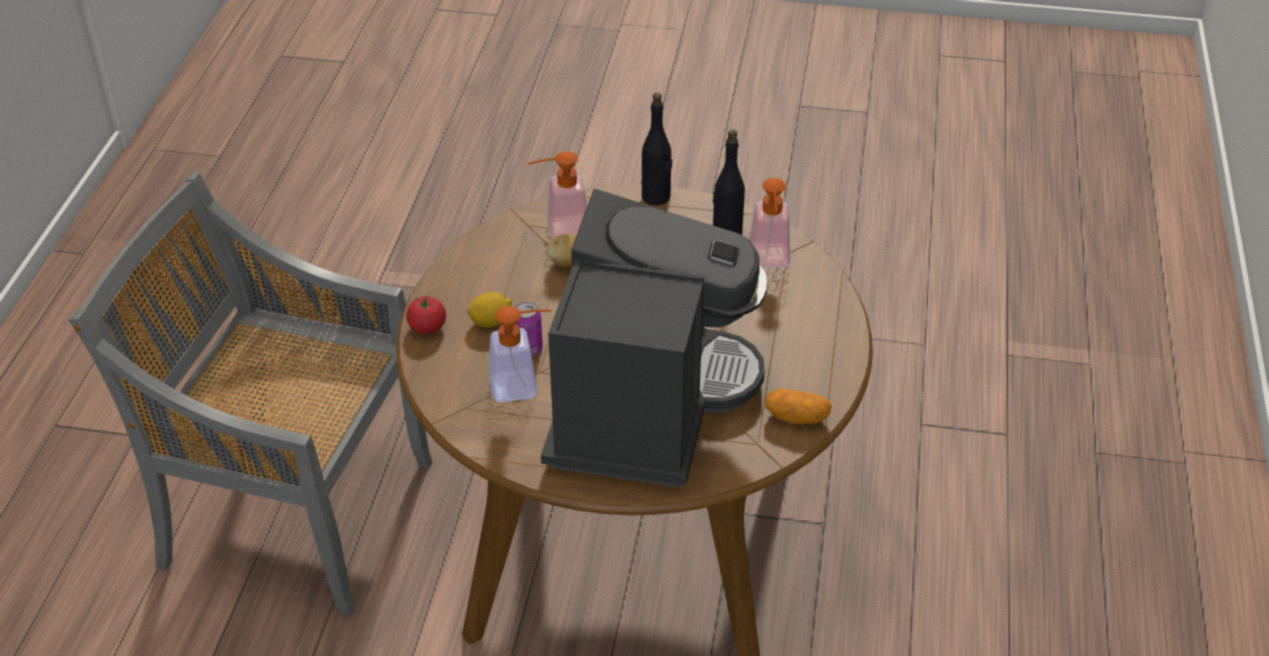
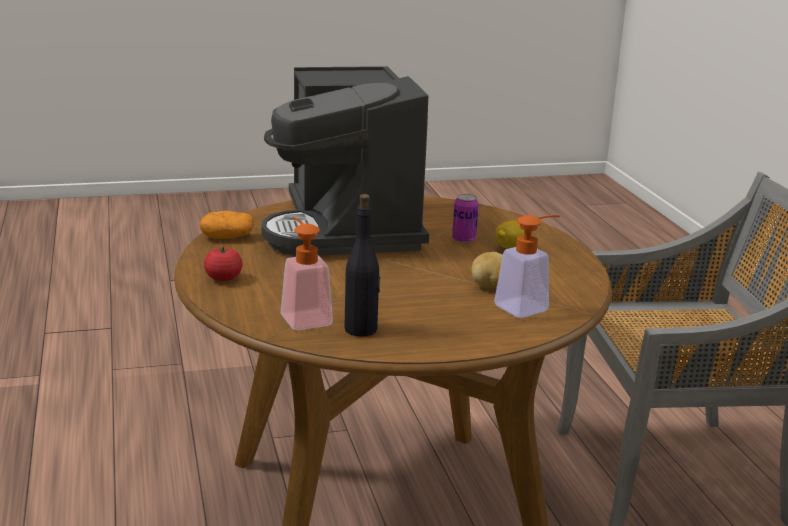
camera: 155 degrees right, 20 degrees down
tomato [406,296,446,334] -> tomato moved to [204,247,243,281]
soap dispenser [489,306,552,403] -> none
black bottle [642,93,672,205] -> none

